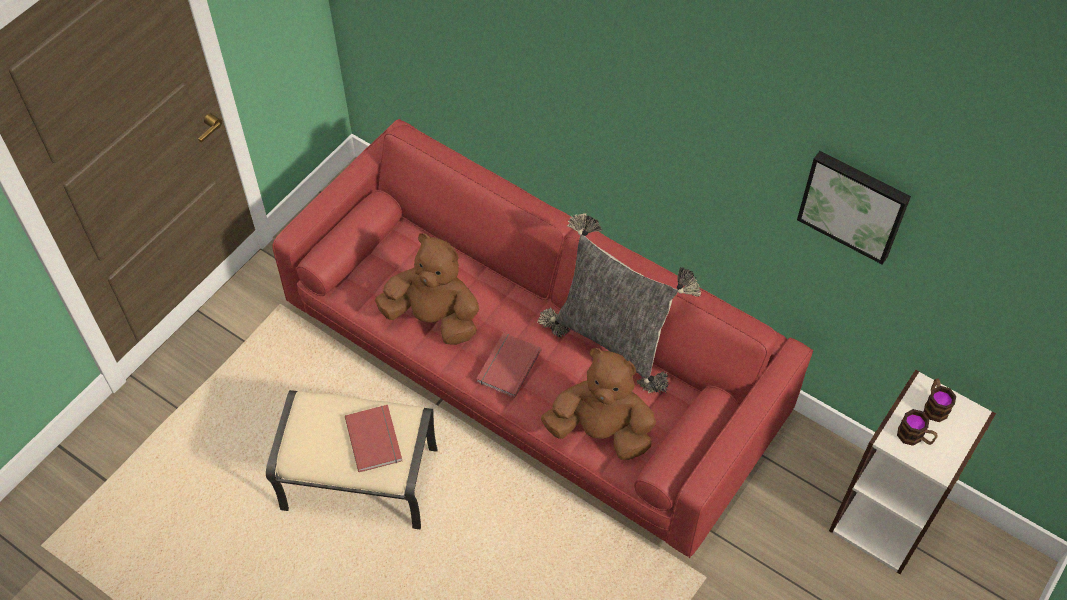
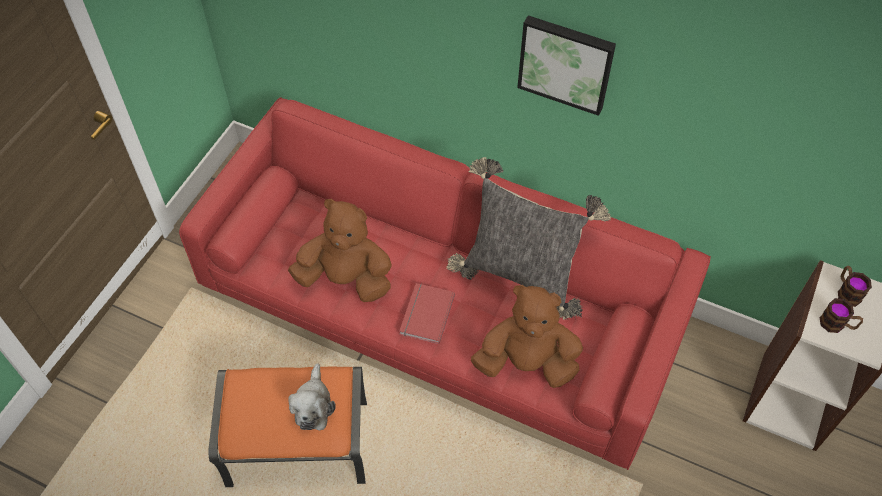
camera: 10 degrees left, 0 degrees up
beige ottoman [266,390,438,530] -> orange ottoman [208,367,367,487]
red book [345,405,402,472] -> plush toy [288,363,336,430]
picture [797,151,911,264] -> picture moved to [517,16,616,116]

